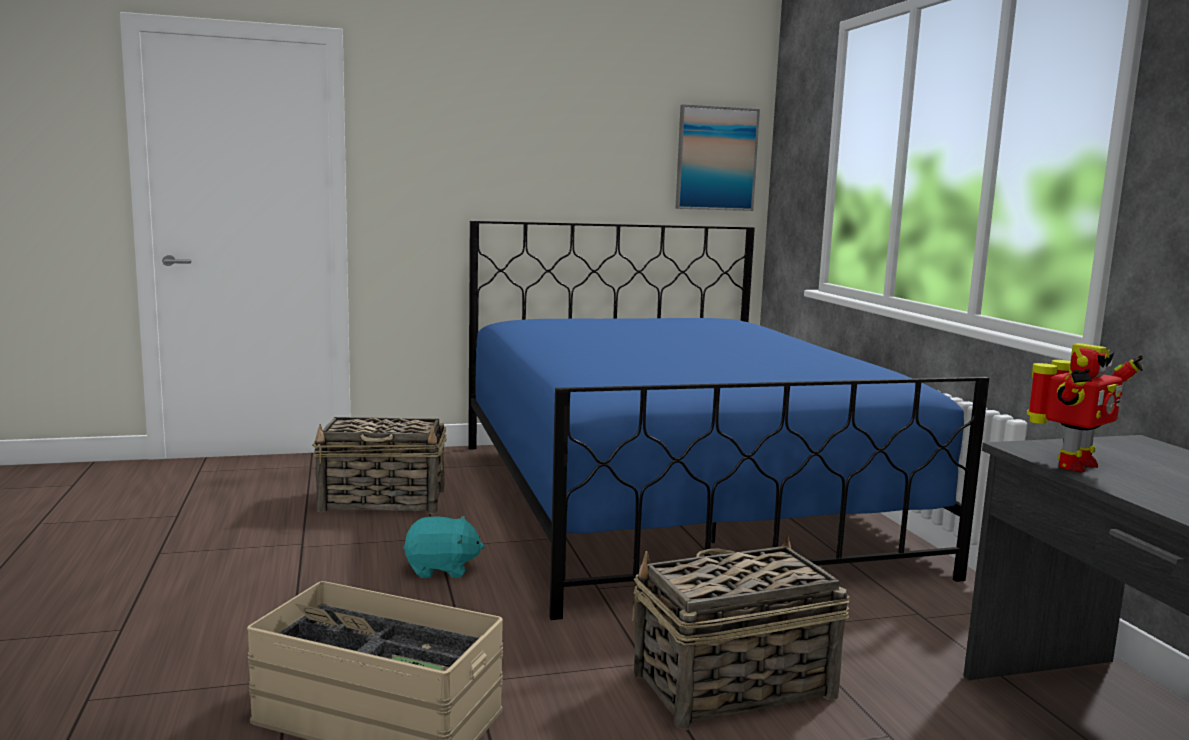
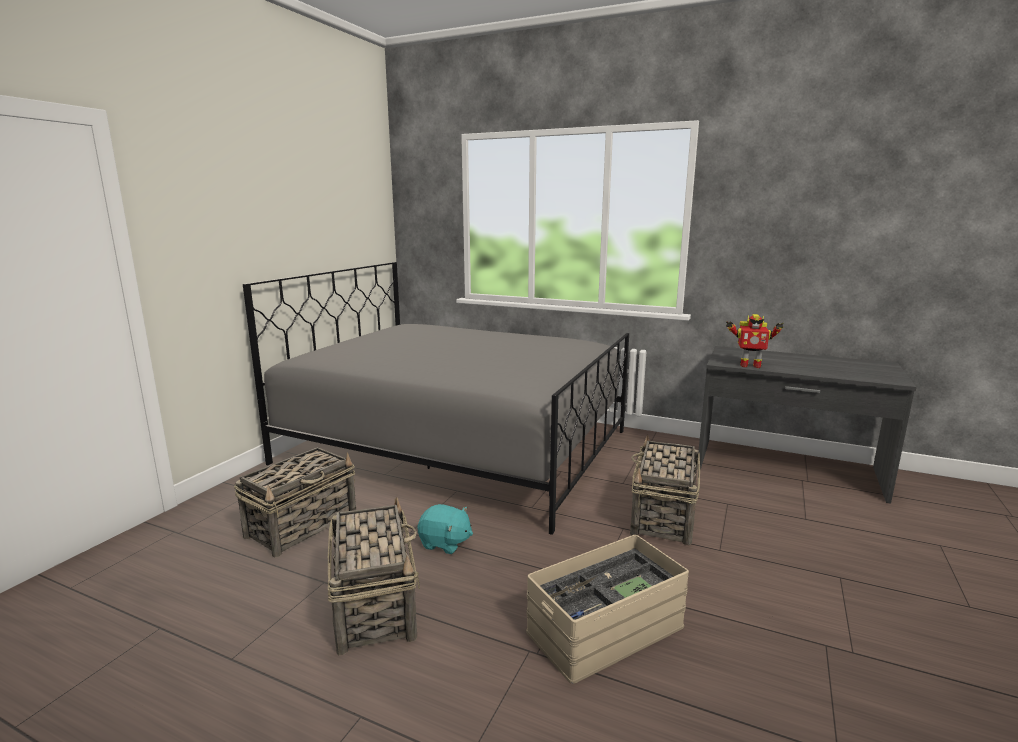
camera: 50 degrees left, 5 degrees up
turquoise plush toy [403,516,485,578] -> turquoise plush toy turned 75 degrees clockwise [418,504,473,554]
blue bed [468,221,989,620] -> grey bed [243,262,629,535]
picture [675,104,760,211] -> none
toy robot [1027,343,1143,472] -> toy robot turned 105 degrees clockwise [726,314,783,368]
none -> basket [328,497,420,656]

